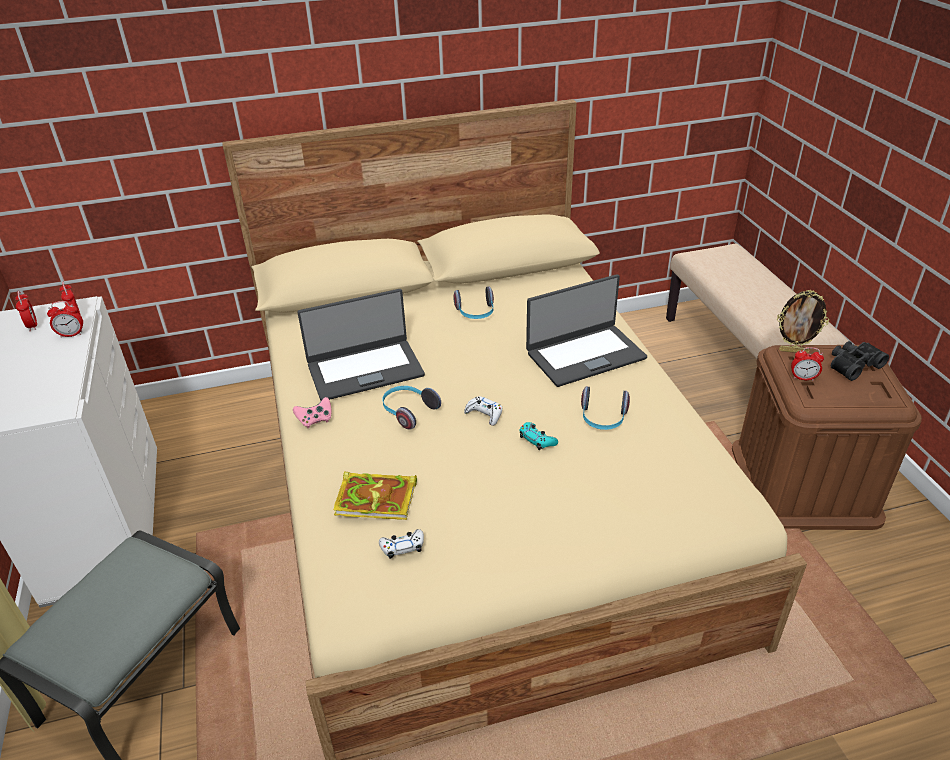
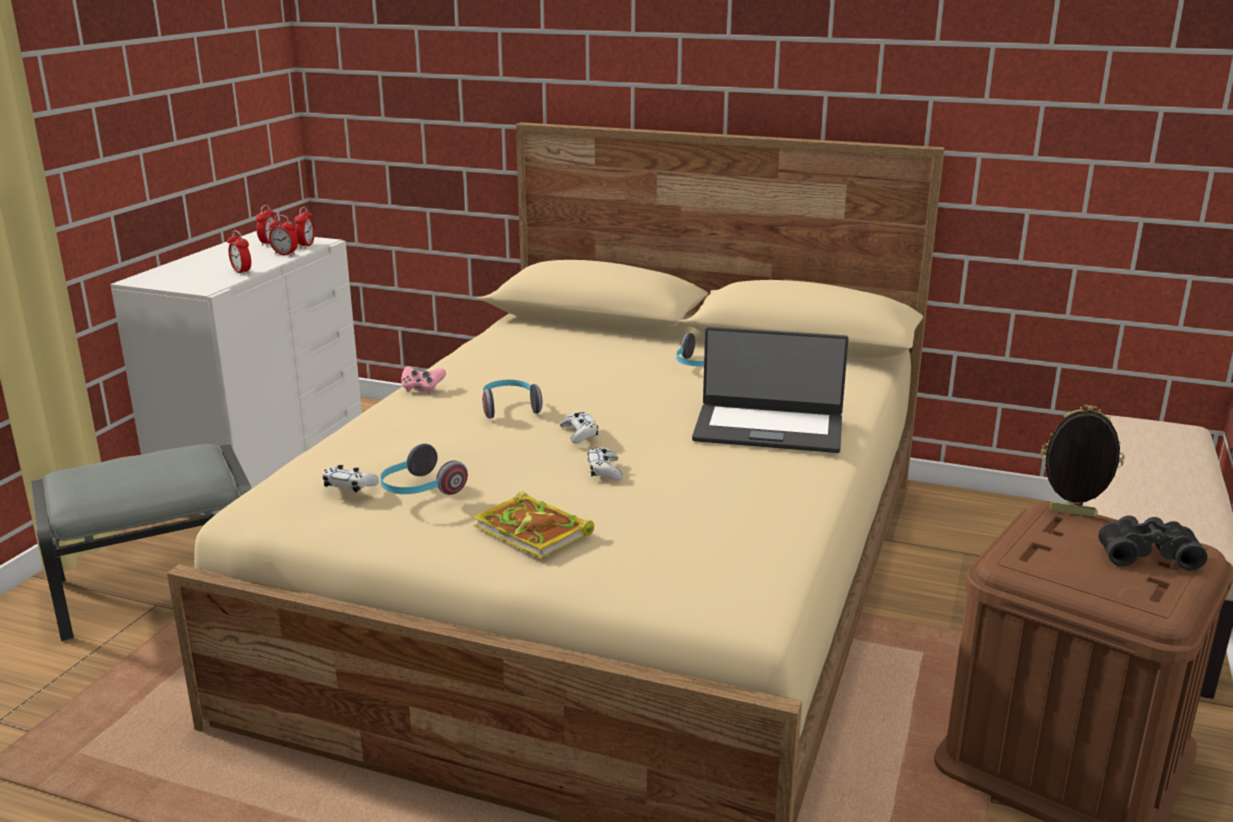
camera: 35 degrees right, 15 degrees down
laptop [297,289,425,400] -> none
book [333,471,417,520] -> book moved to [474,492,594,558]
turquoise game controller [520,422,558,450] -> white game controller [587,447,623,481]
headphones [581,386,630,430] -> headphones moved to [380,443,468,495]
picture frame [777,290,829,353] -> picture frame turned 150 degrees clockwise [1041,405,1125,517]
alarm clock [791,347,824,381] -> alarm clock moved to [227,230,251,275]

